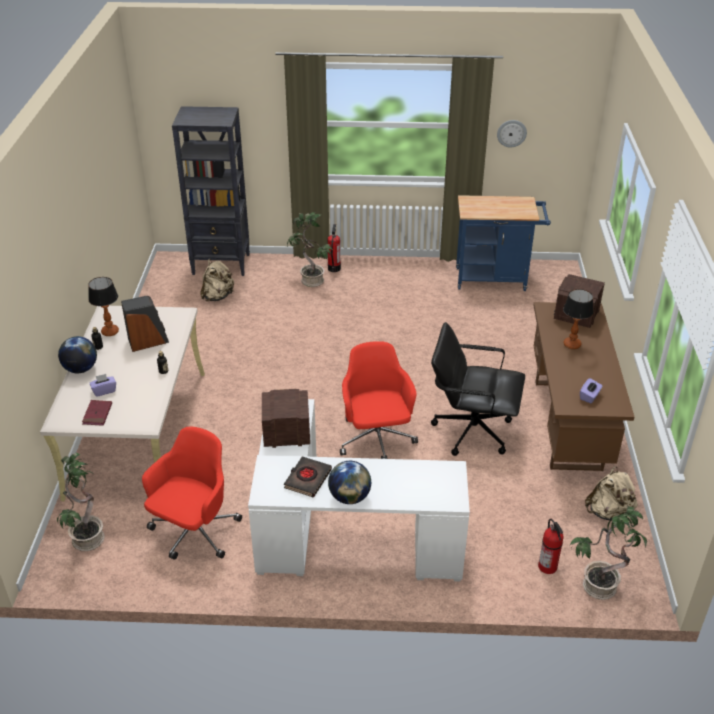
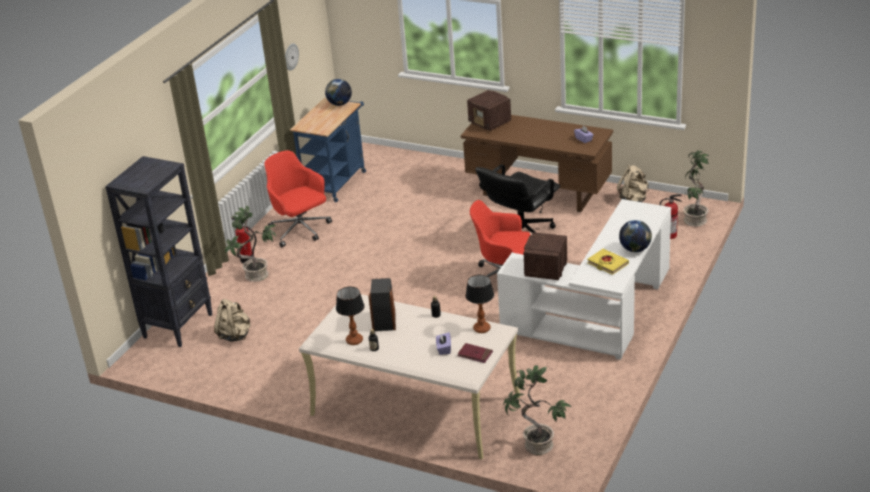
camera: 65 degrees left, 5 degrees down
globe [58,336,97,373] -> globe moved to [325,79,352,106]
red office chair [142,427,242,560] -> red office chair moved to [264,150,332,247]
black book [284,456,332,497] -> yellow book [587,249,629,275]
table lamp [563,289,593,349] -> table lamp moved to [466,275,494,333]

